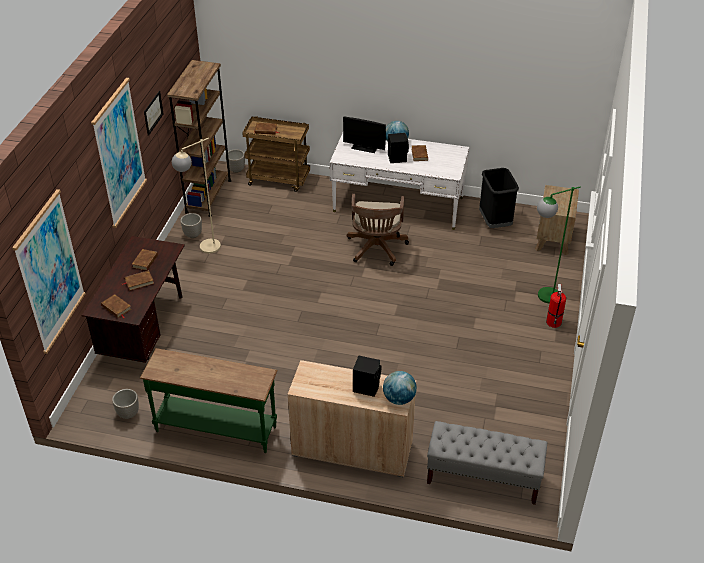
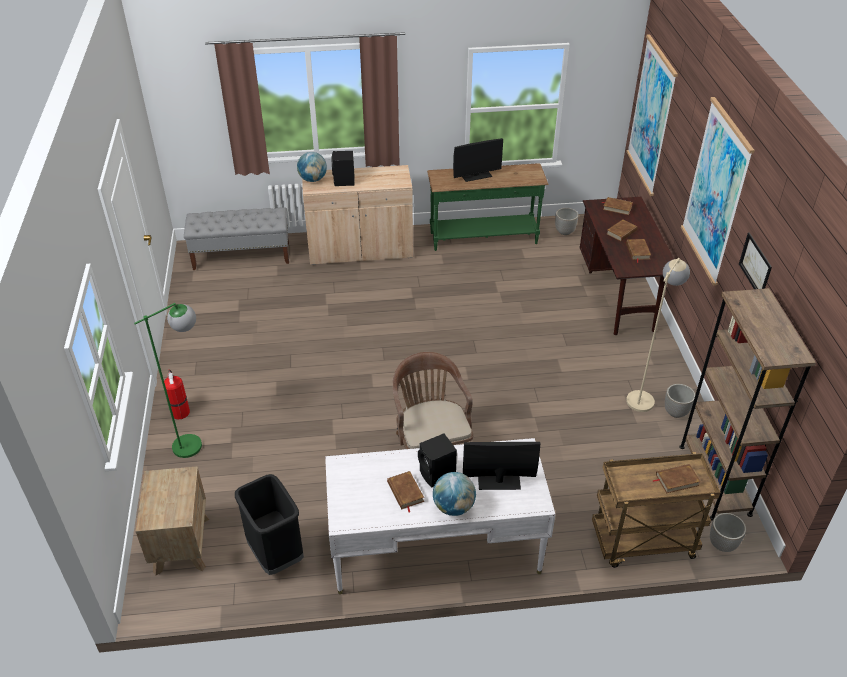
camera: 160 degrees right, 0 degrees up
none -> monitor [453,138,503,182]

